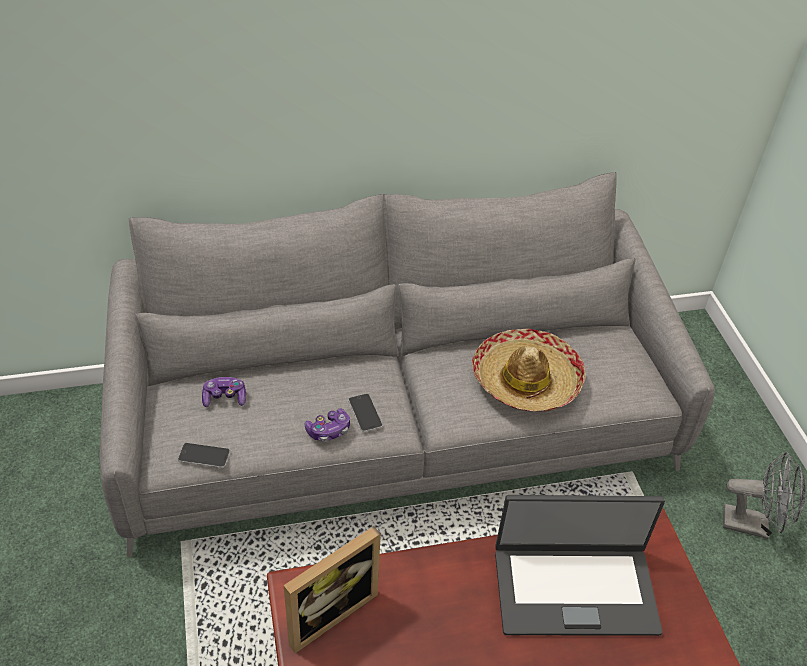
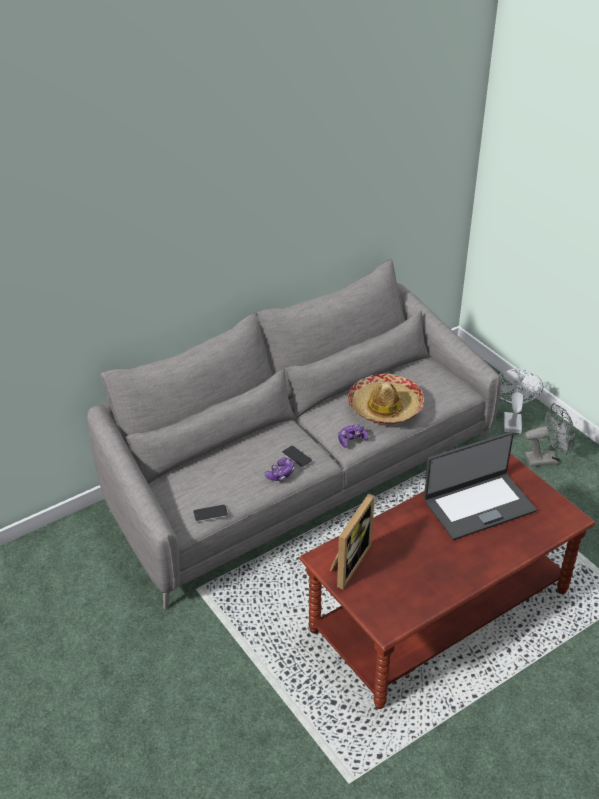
camera: 20 degrees left, 5 degrees down
game controller [202,377,246,407] -> game controller moved to [338,425,368,448]
none -> white fan [499,369,543,433]

